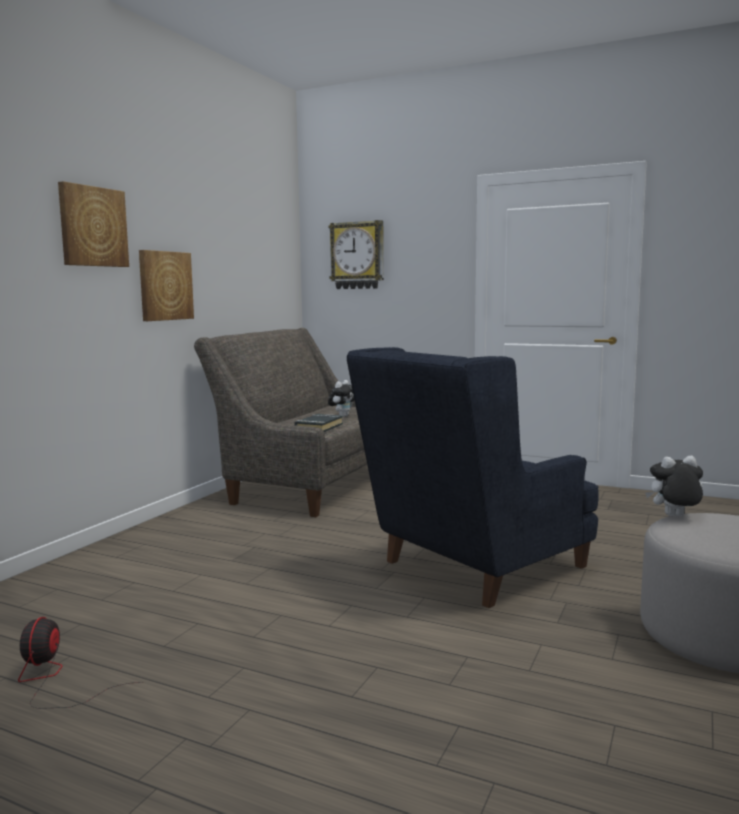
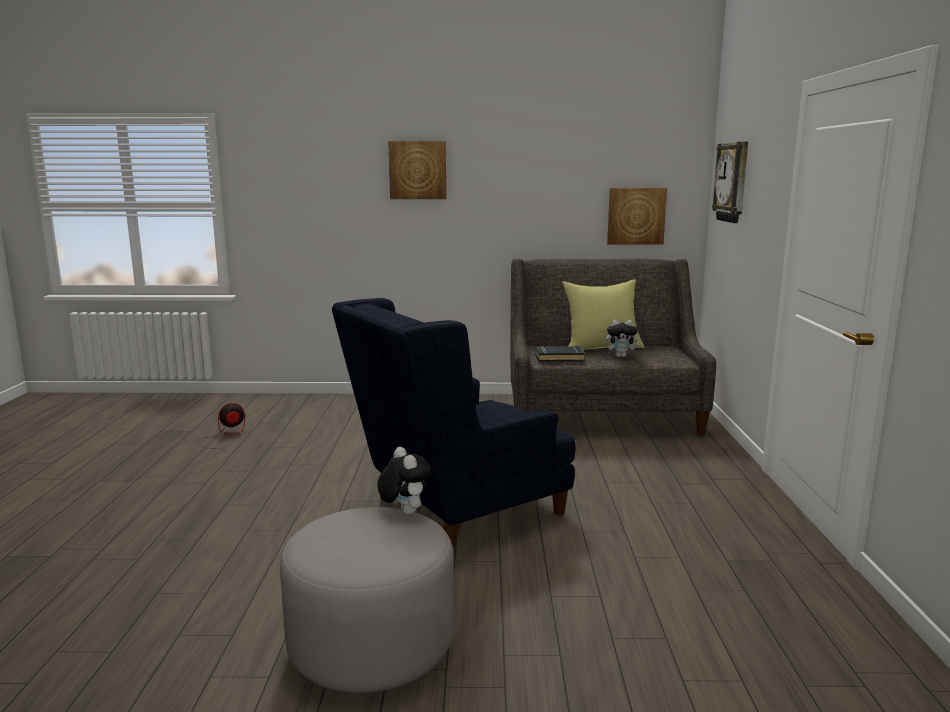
camera: 65 degrees right, 5 degrees up
picture [139,250,194,321] -> picture moved to [607,188,667,245]
blue armchair [347,347,599,608] -> blue armchair turned 60 degrees counterclockwise [332,298,576,549]
none -> yellow pillow [562,279,645,350]

